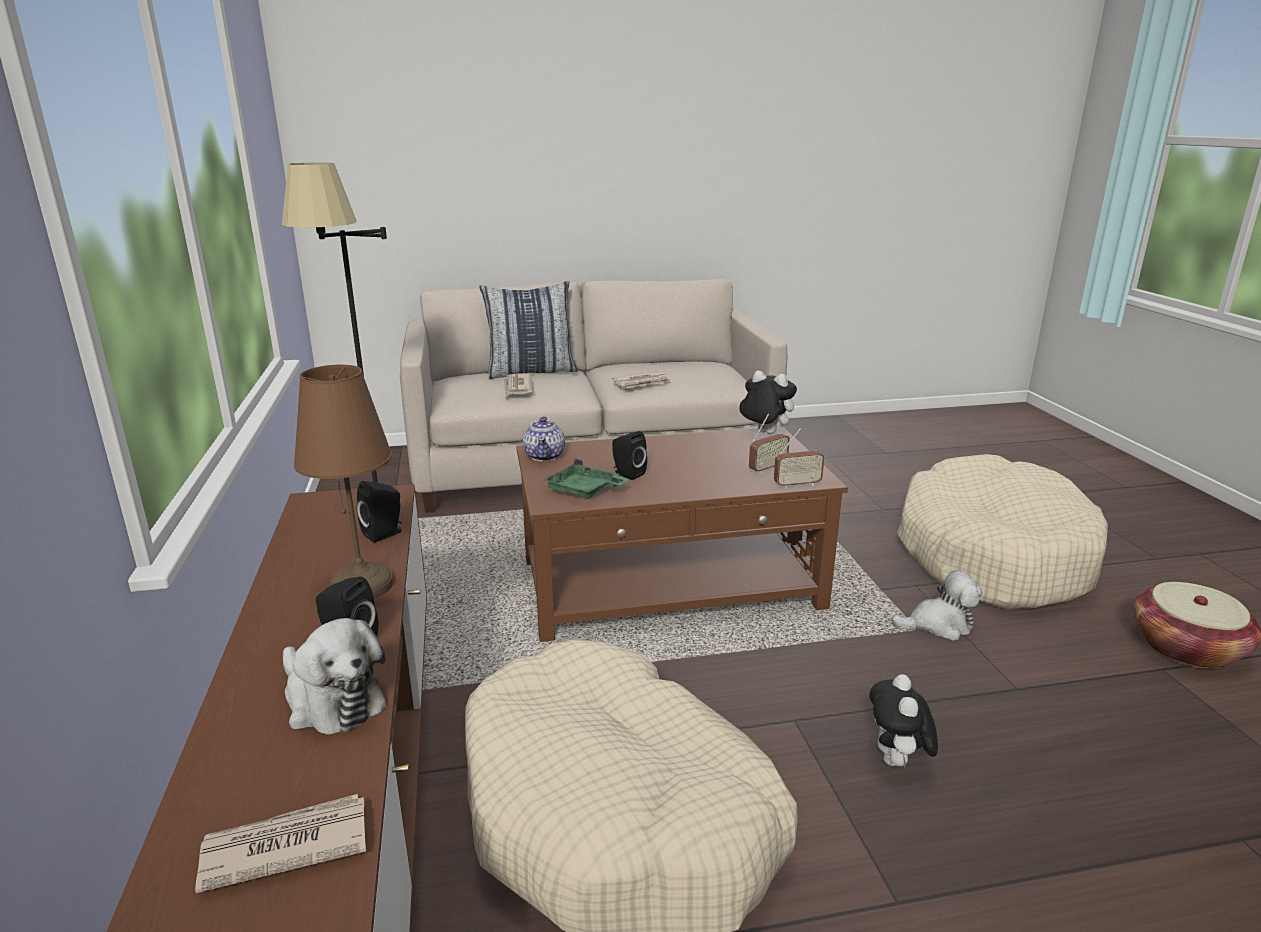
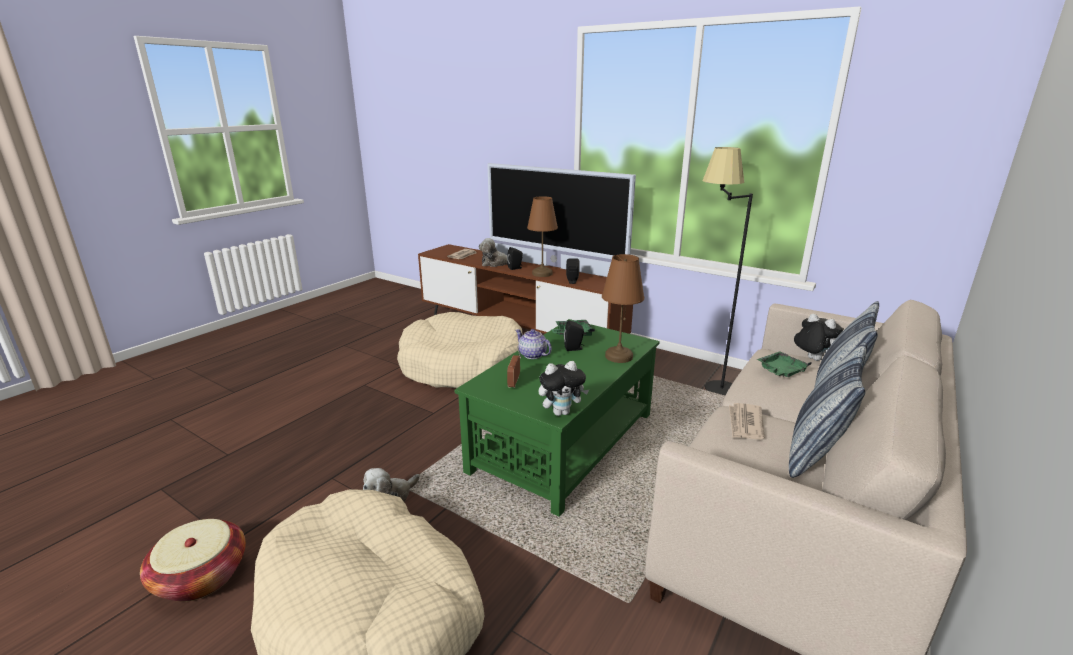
camera: 135 degrees right, 0 degrees up
newspaper [503,373,533,397] -> green tray [757,352,812,377]
brown coffee table [516,427,848,642] -> green coffee table [454,319,660,517]
teapot [523,416,565,461] -> teapot moved to [516,329,552,359]
radio [774,428,825,489] -> none
plush toy [869,674,938,768] -> plush toy moved to [794,314,843,361]
none -> television [487,163,636,277]
none -> brown table lamp [602,254,644,363]
none -> pillow [789,342,867,478]

